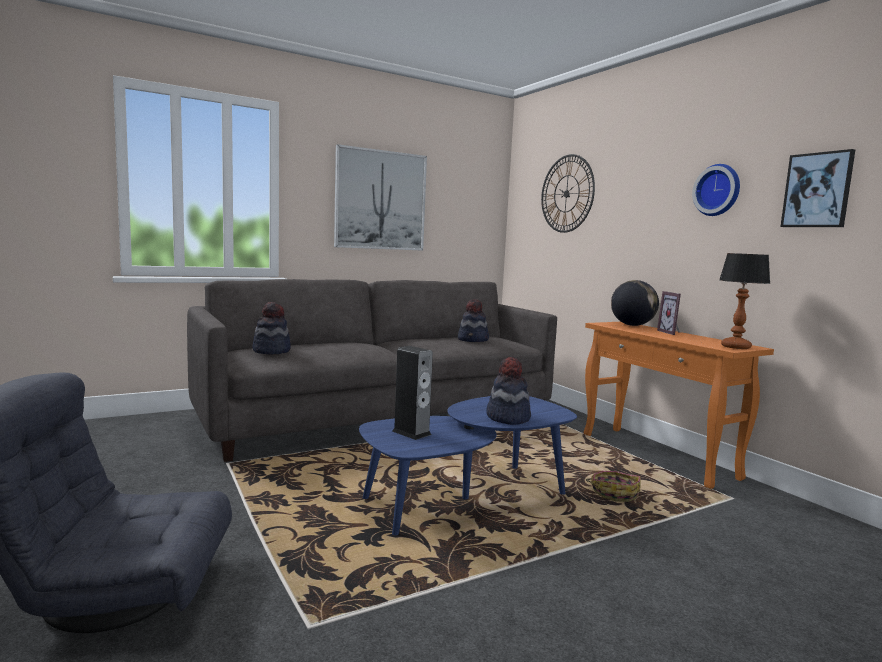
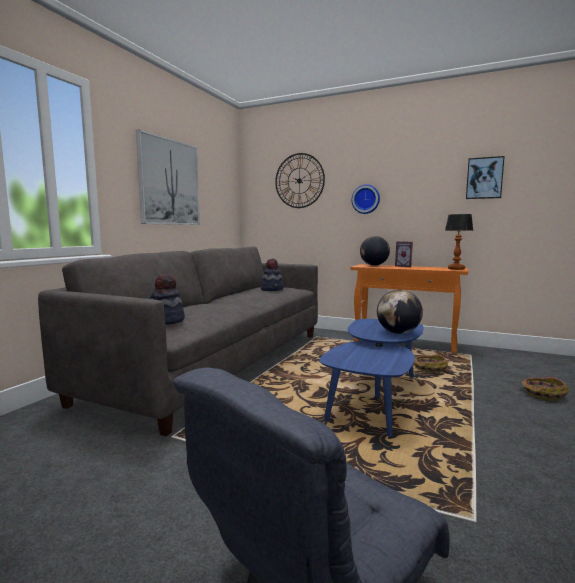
camera: 35 degrees left, 0 degrees up
speaker [392,346,433,440] -> none
hat [486,357,531,425] -> globe [377,290,423,334]
wall clock [692,164,740,216] -> wall clock moved to [351,185,380,214]
none -> basket [519,377,569,401]

